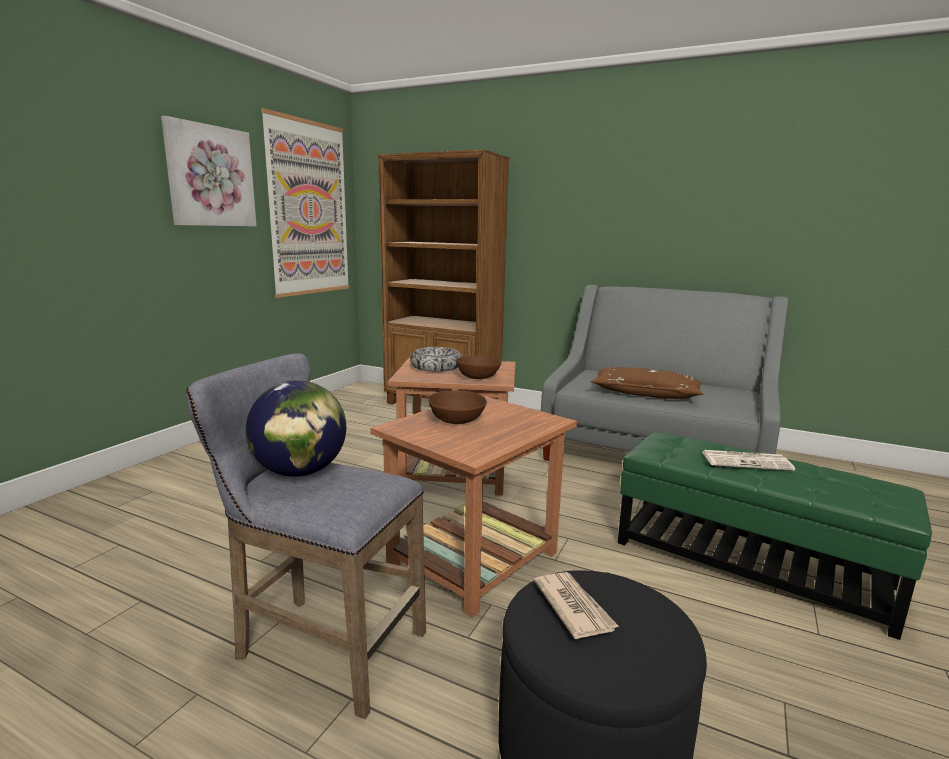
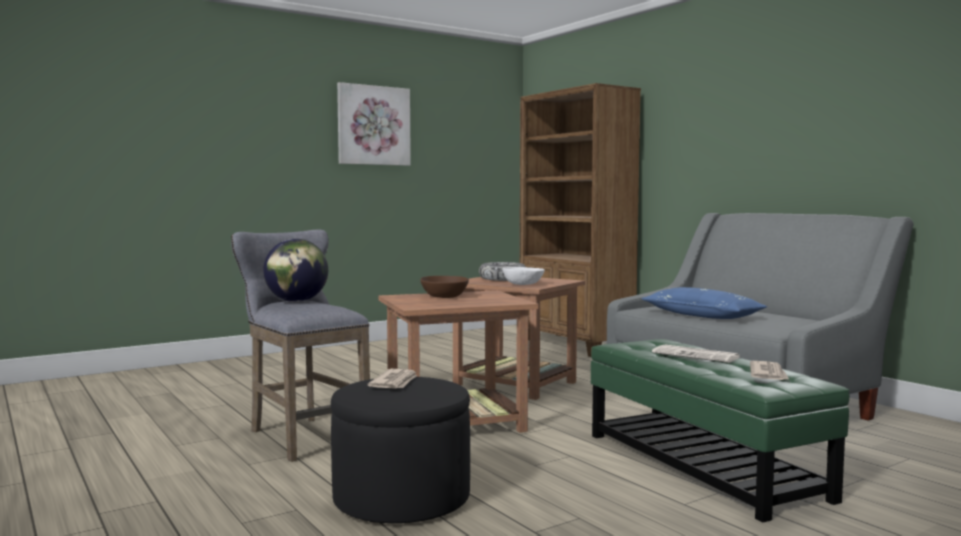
camera: 30 degrees right, 10 degrees down
picture [261,108,349,298] -> none
brown bowl [456,356,502,379] -> white bowl [502,267,545,285]
brown pillow [591,367,703,399] -> blue pillow [641,287,767,319]
none -> newspaper [750,361,789,380]

